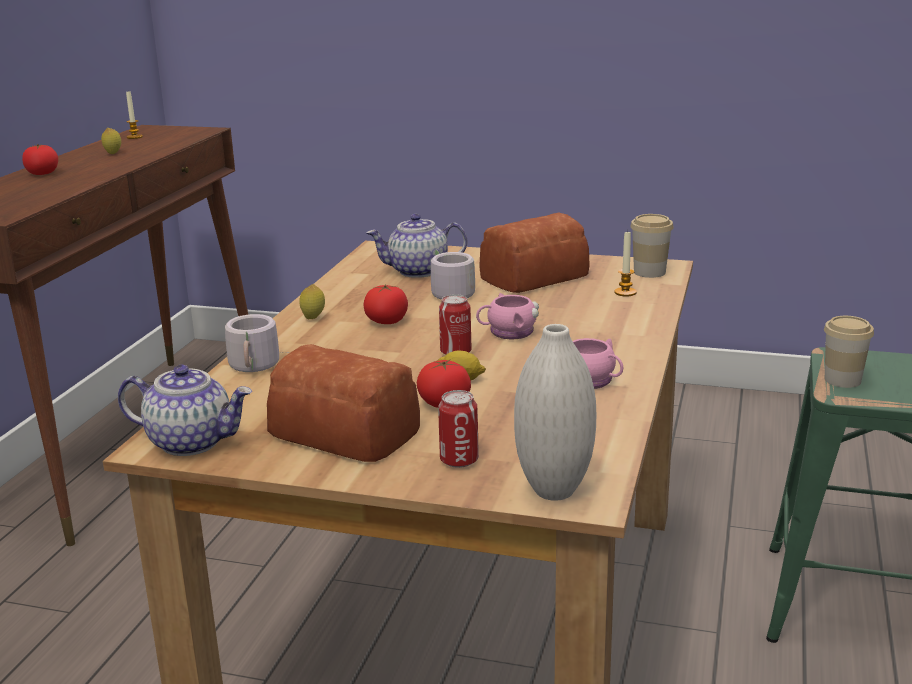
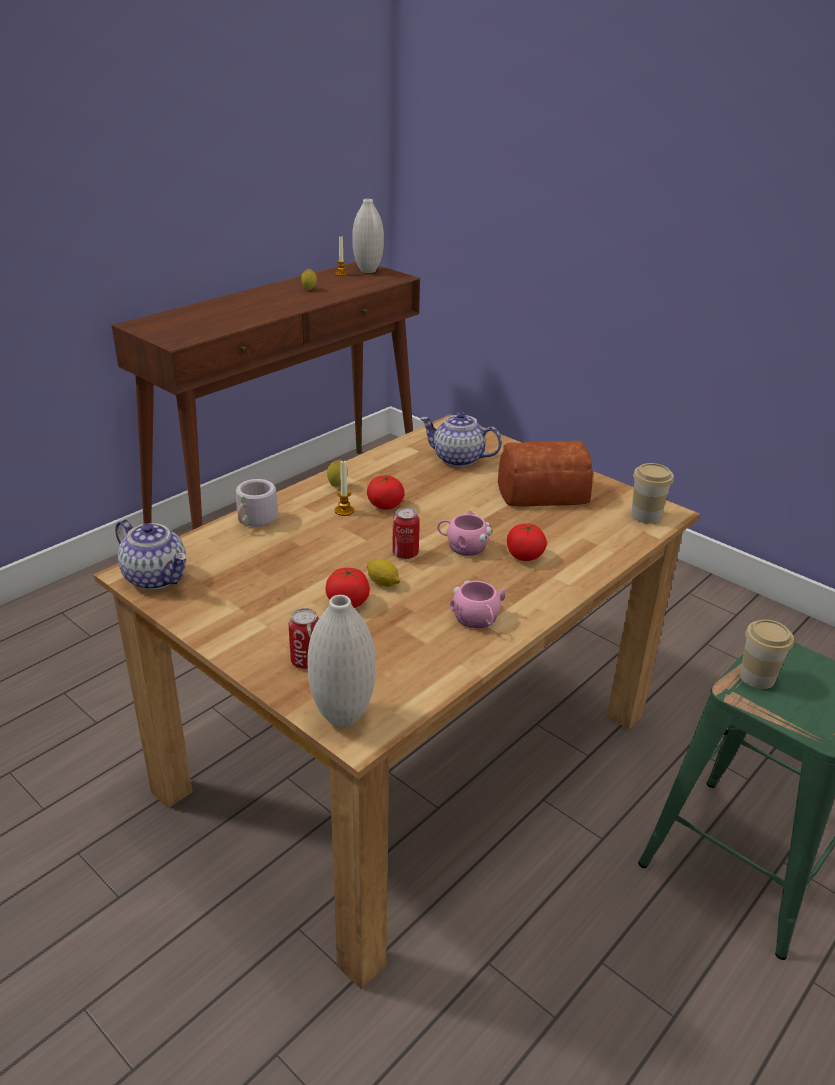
camera: 25 degrees right, 10 degrees up
tomato [22,144,58,175] -> tomato moved to [507,523,547,561]
bread [267,344,420,462] -> none
grey mug [431,249,475,300] -> none
candle [614,230,637,297] -> candle moved to [335,460,354,516]
none -> white vase [352,199,384,273]

